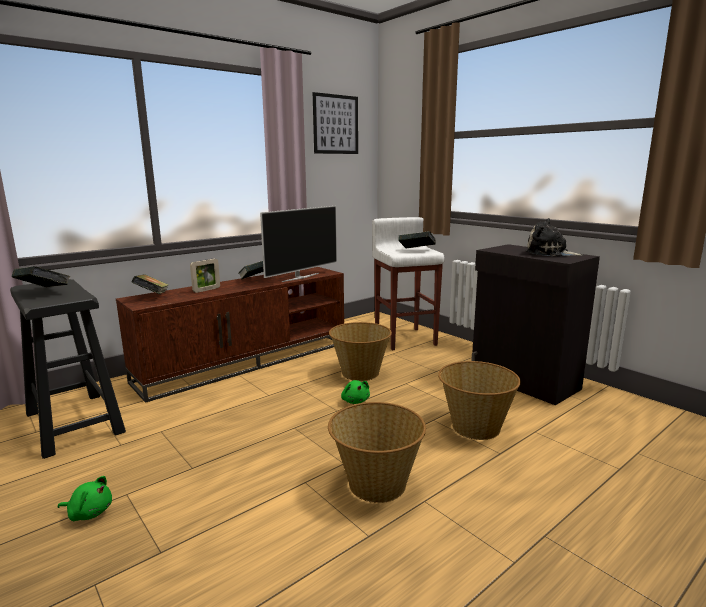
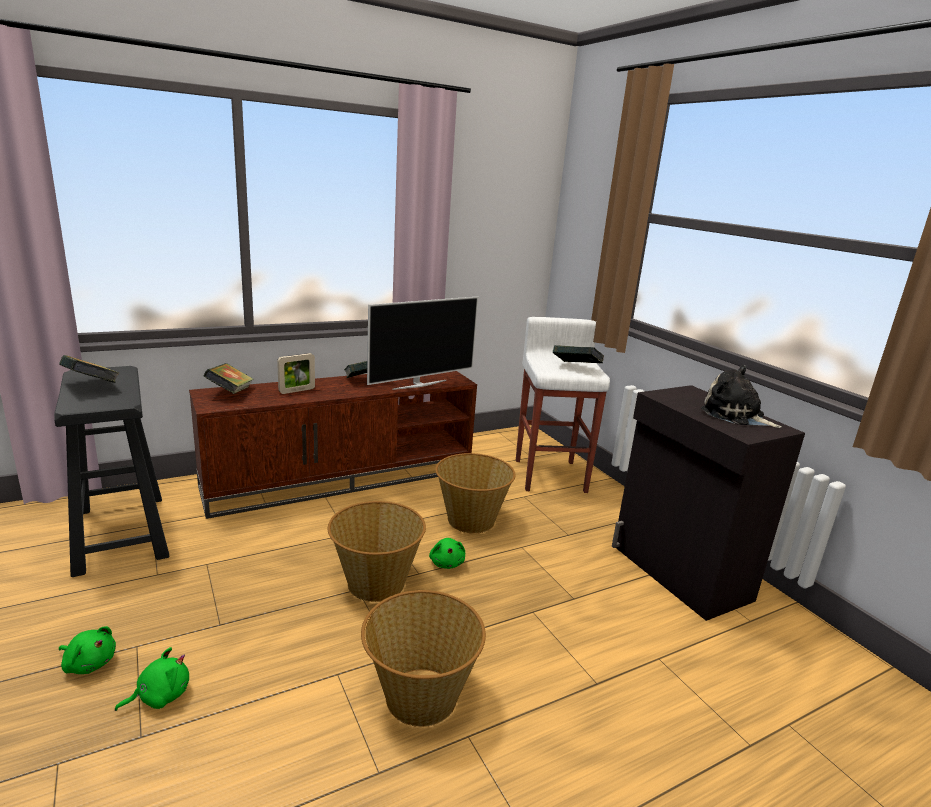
camera: 10 degrees right, 5 degrees up
picture [313,92,358,154] -> none
basket [438,361,521,440] -> basket moved to [328,501,426,602]
none -> green plush toy [115,647,189,711]

